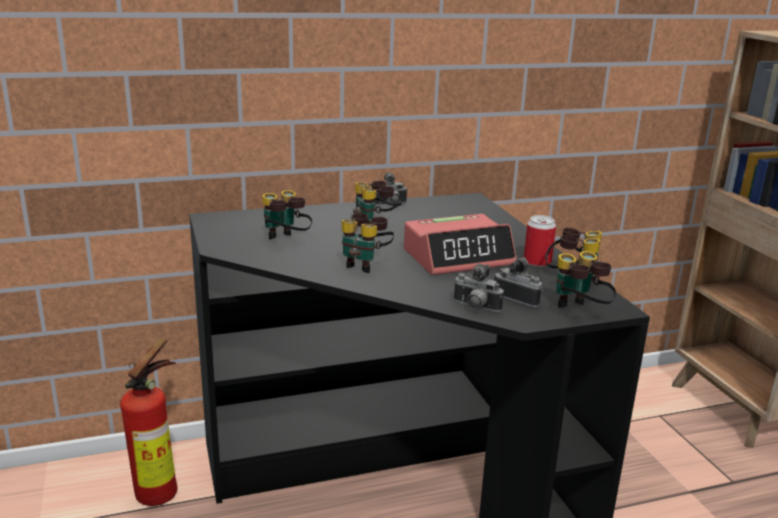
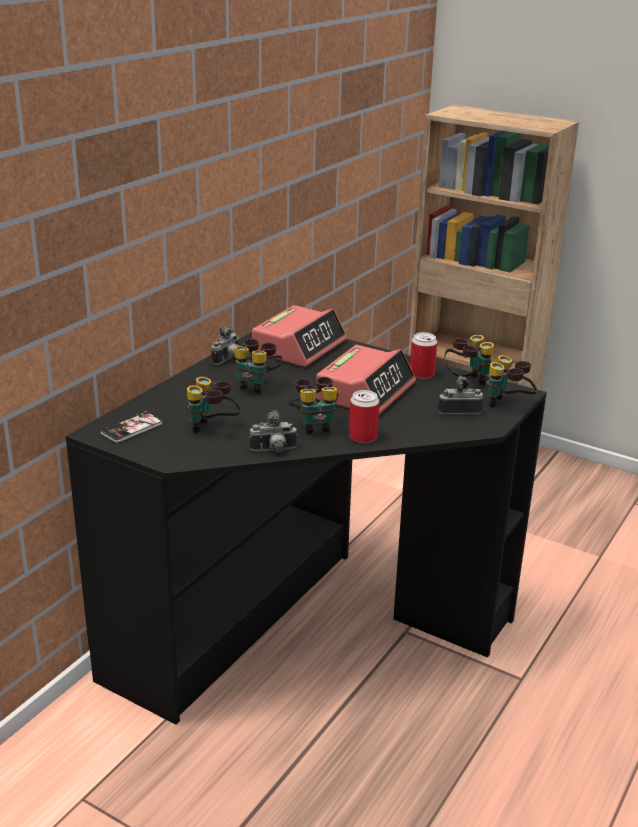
camera: 40 degrees left, 5 degrees up
fire extinguisher [120,338,178,506] -> none
camera [453,264,504,312] -> camera moved to [250,410,298,452]
none -> phone [101,411,162,443]
none -> alarm clock [252,305,347,367]
none -> can [349,390,379,443]

